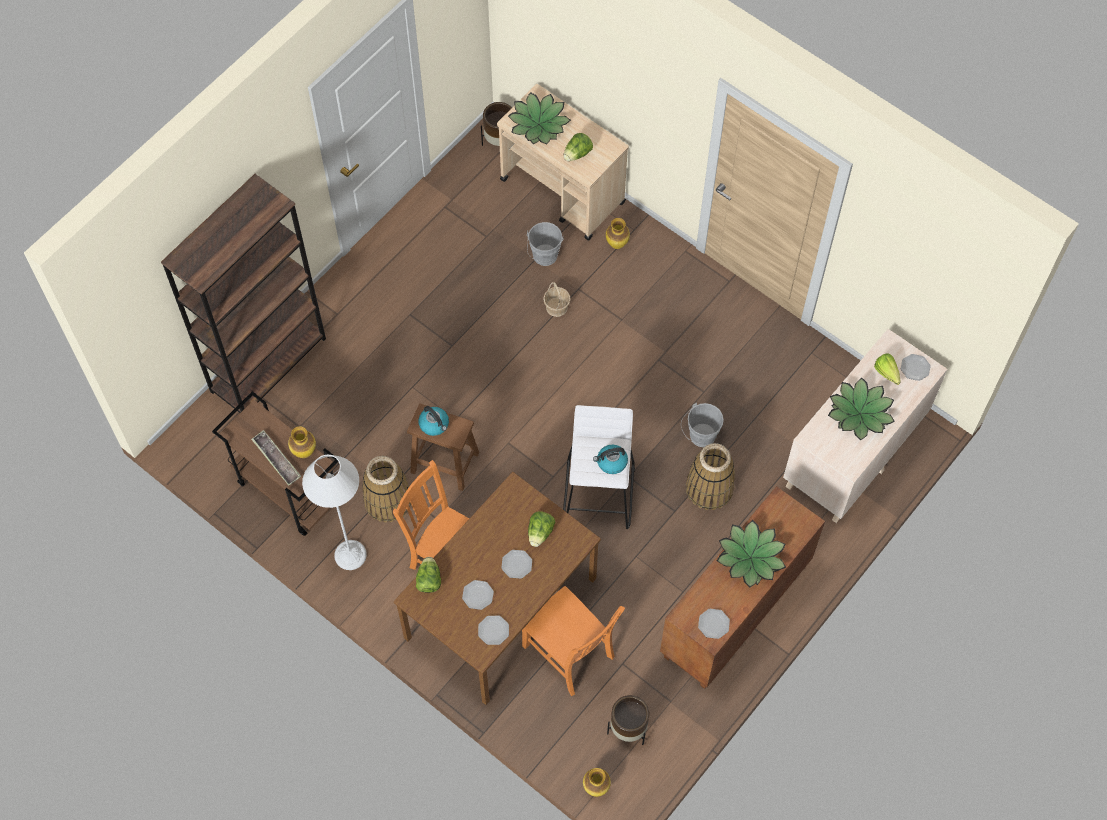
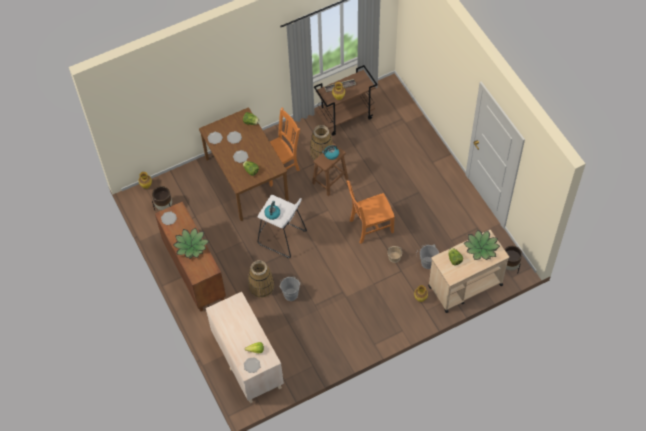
camera: 115 degrees right, 5 degrees down
brown bookcase [161,174,326,413] -> none
grey floor lamp [302,455,367,570] -> none
orange chair [522,586,625,696] -> orange chair moved to [347,180,395,244]
potted plant [828,378,895,440] -> none

